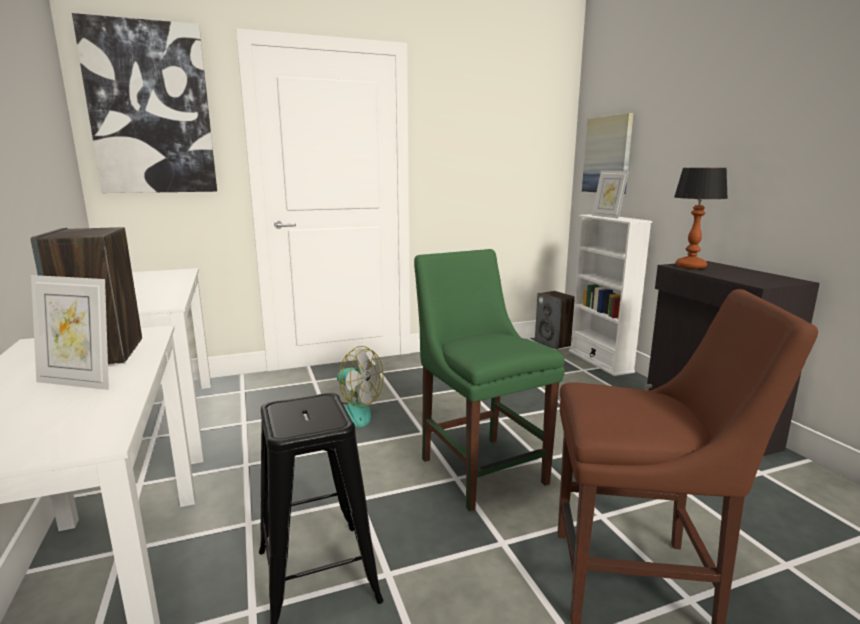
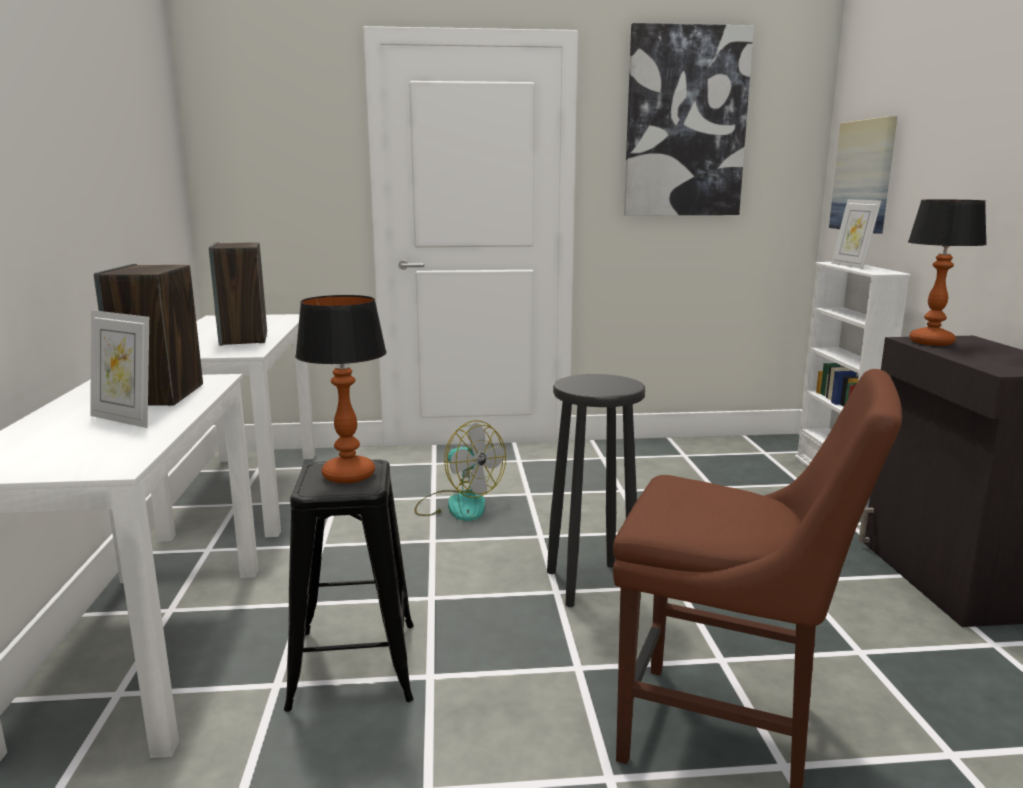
camera: 15 degrees right, 0 degrees up
picture [72,13,217,193] -> picture moved to [624,23,754,216]
green chair [414,249,565,511] -> black stool [547,374,645,607]
speaker [535,291,575,350] -> speaker moved to [209,242,267,346]
none -> table lamp [295,295,387,483]

